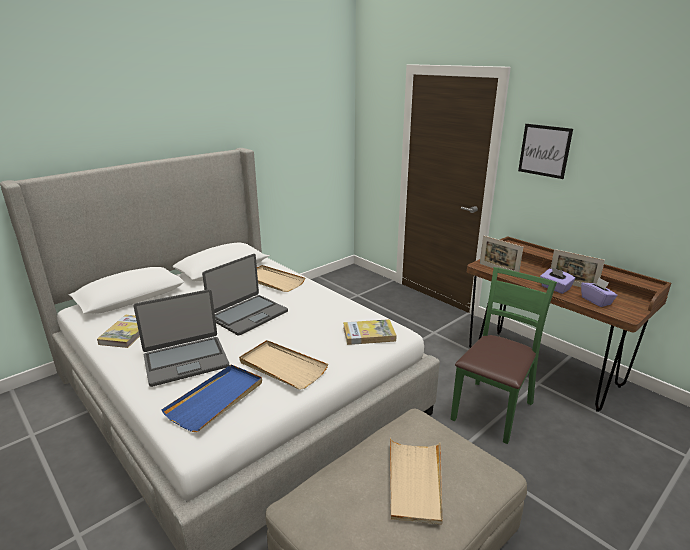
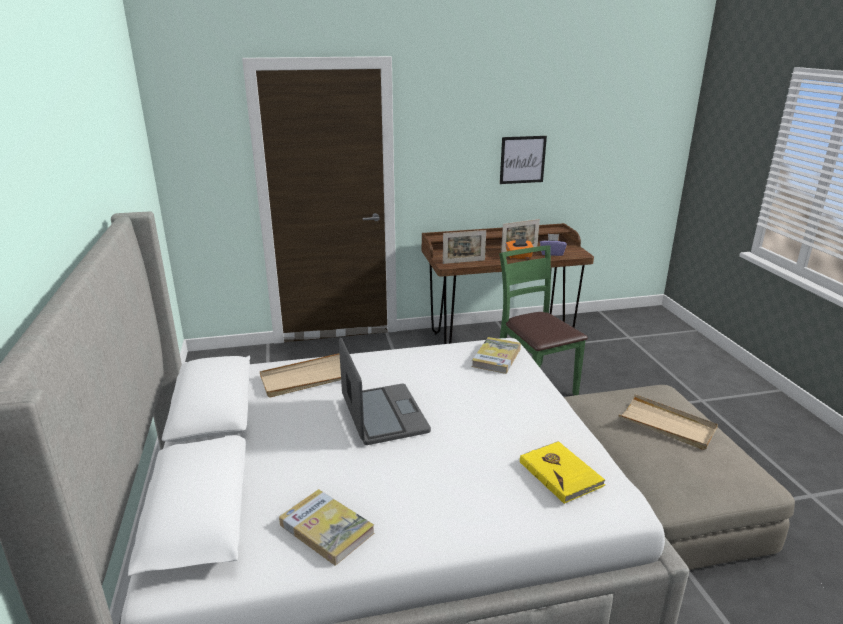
camera: 60 degrees left, 0 degrees up
laptop [133,289,229,387] -> none
blue tray [161,365,262,432] -> yellow book [520,441,606,504]
beige tray [239,340,328,390] -> none
picture [518,124,573,179] -> picture moved to [500,136,547,184]
purple tissue box [540,267,575,294] -> orange tissue box [506,239,533,259]

